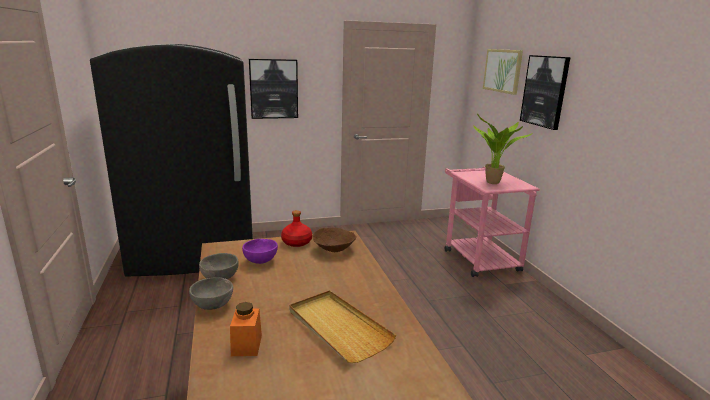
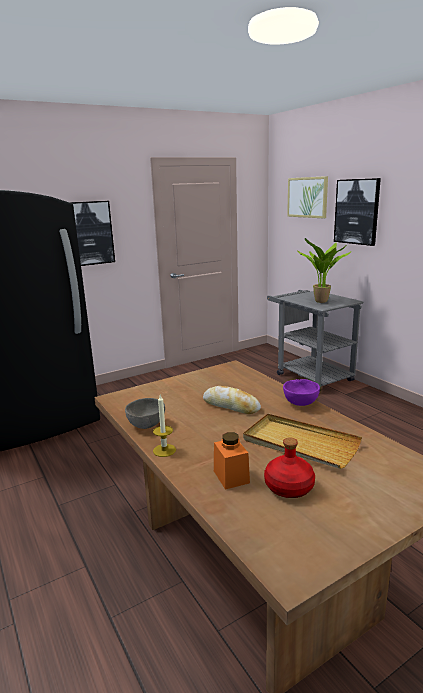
camera: 15 degrees left, 0 degrees up
grey bowl [189,277,233,310] -> candle [153,395,176,457]
purple bowl [242,239,278,264] -> purple bowl moved to [283,379,320,406]
red bottle [281,210,312,247] -> red bottle moved to [264,437,315,498]
brown bowl [313,227,357,252] -> none
pink cart [444,167,540,277] -> grey cart [267,290,363,387]
none -> bread [203,386,261,414]

